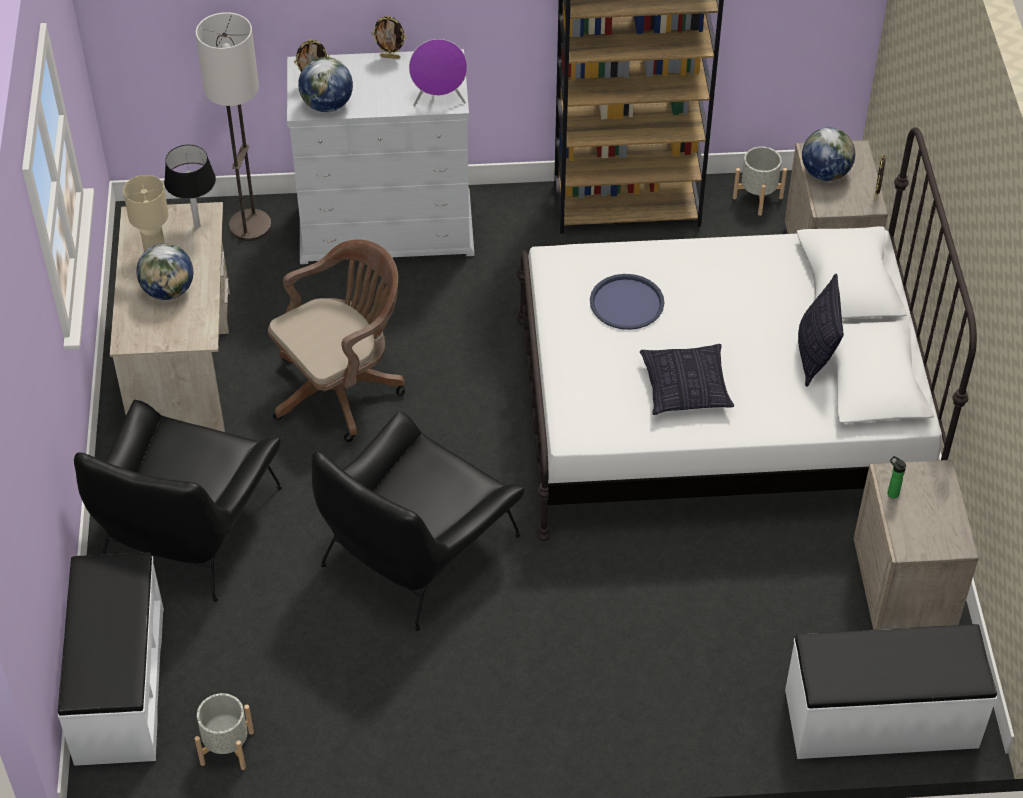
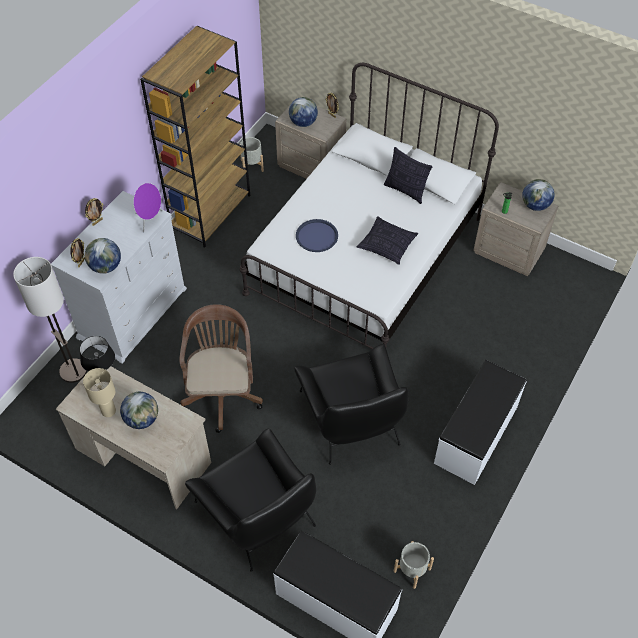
camera: 55 degrees left, 5 degrees up
white bench [785,624,997,759] -> white bench moved to [434,360,527,485]
none -> globe [522,179,554,211]

